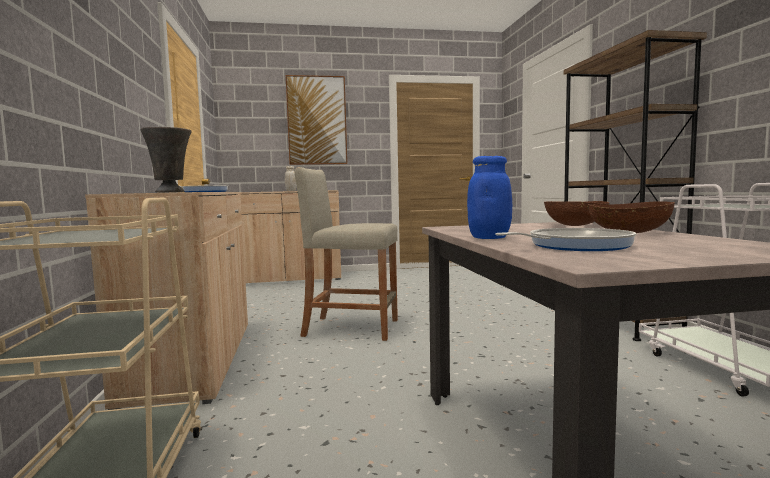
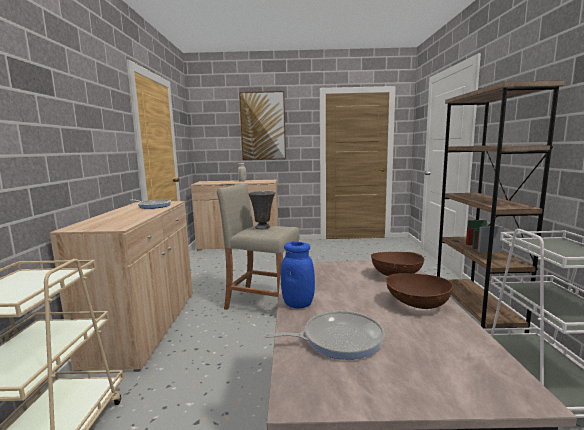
camera: 10 degrees right, 5 degrees up
grey vase [141,127,192,193] -> grey vase moved to [249,191,275,229]

